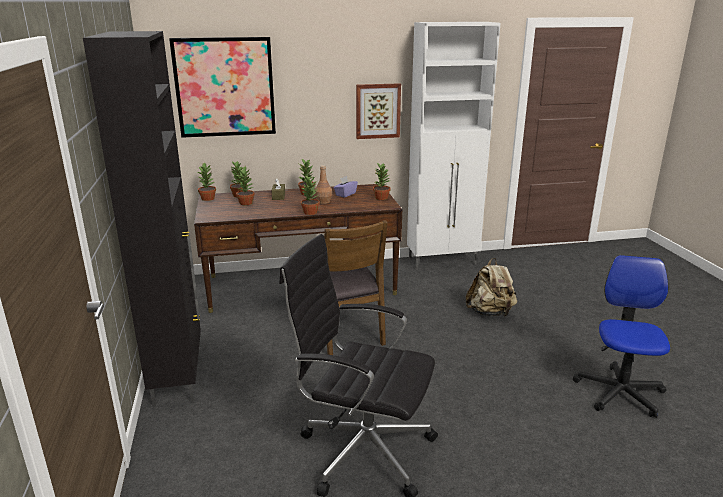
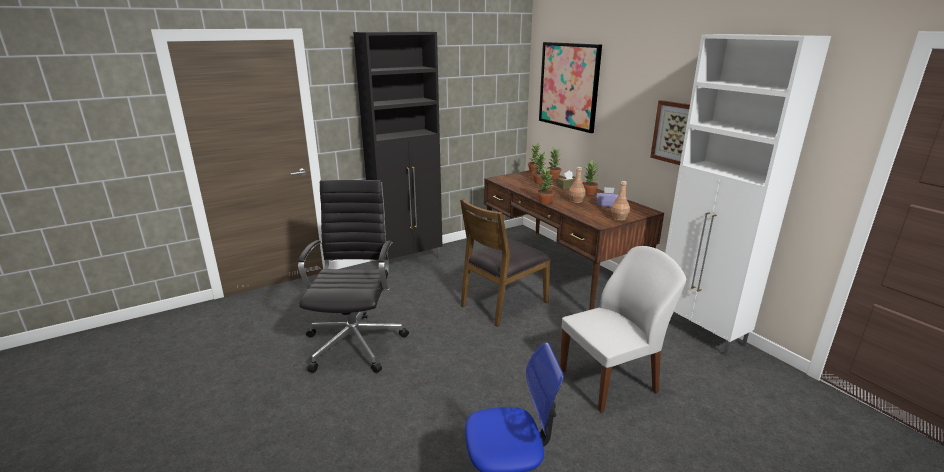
camera: 70 degrees right, 0 degrees up
potted plant [373,163,391,200] -> brown bottle [611,181,630,221]
beige backpack [466,258,517,317] -> white chair [560,246,686,413]

